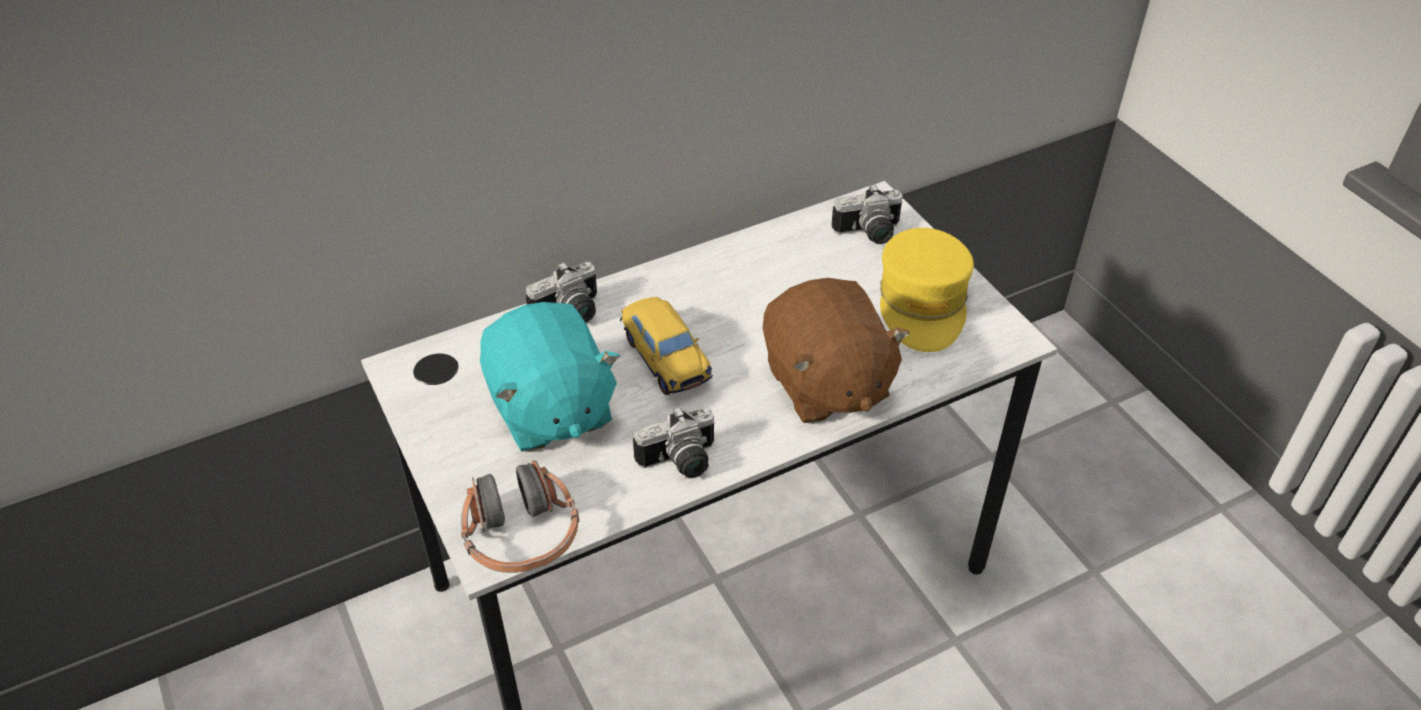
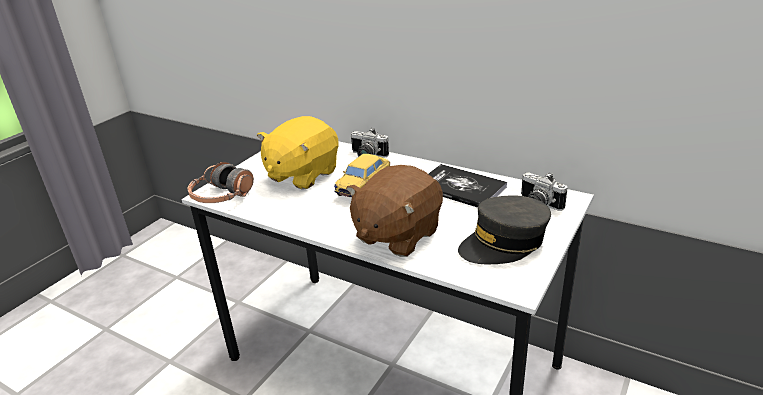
camera: 60 degrees right, 15 degrees down
turquoise plush toy [480,302,620,451] -> yellow plush toy [257,116,339,190]
camera [633,406,715,478] -> none
yellow cap [880,228,974,352] -> grey cap [458,196,551,264]
none -> book [428,164,507,208]

